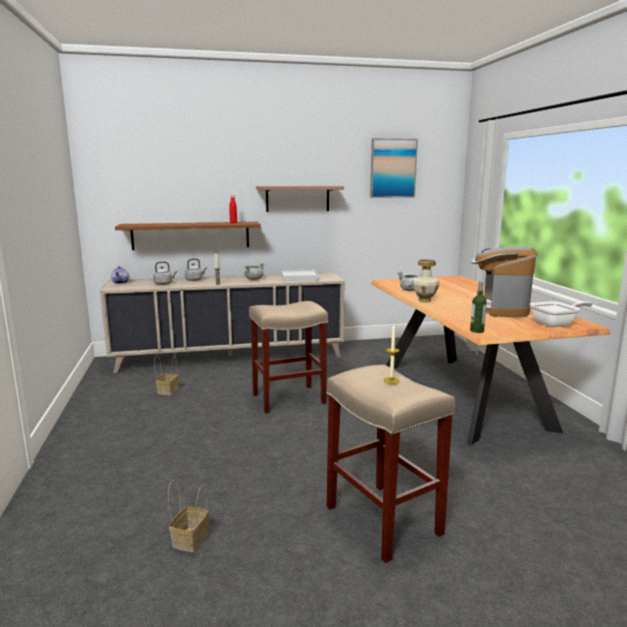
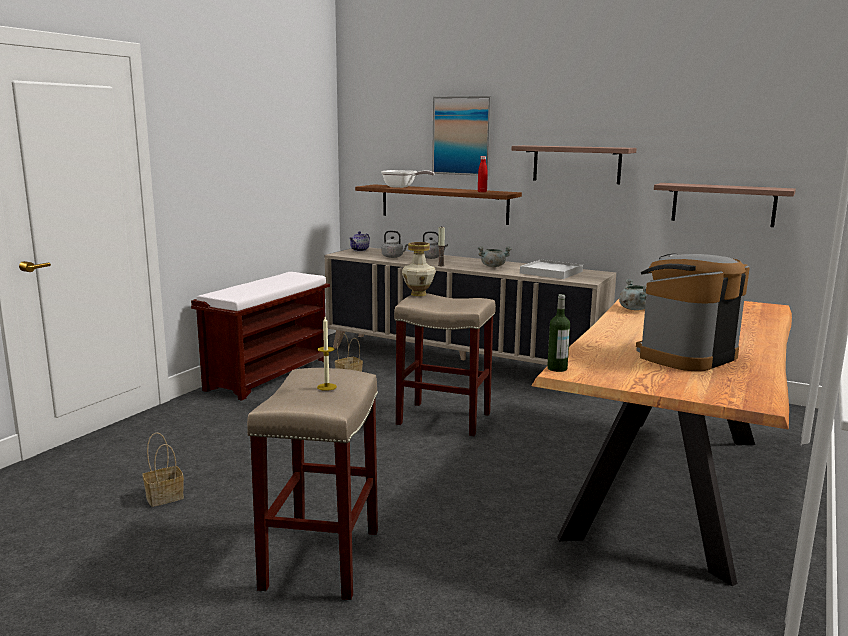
camera: 40 degrees right, 0 degrees up
picture [370,138,418,198] -> picture moved to [432,96,492,176]
vase [412,259,440,302] -> vase moved to [402,242,436,296]
frying pan [530,301,592,327] -> frying pan moved to [381,170,435,188]
none -> brown bench [191,272,330,401]
none -> shelf [654,183,796,227]

